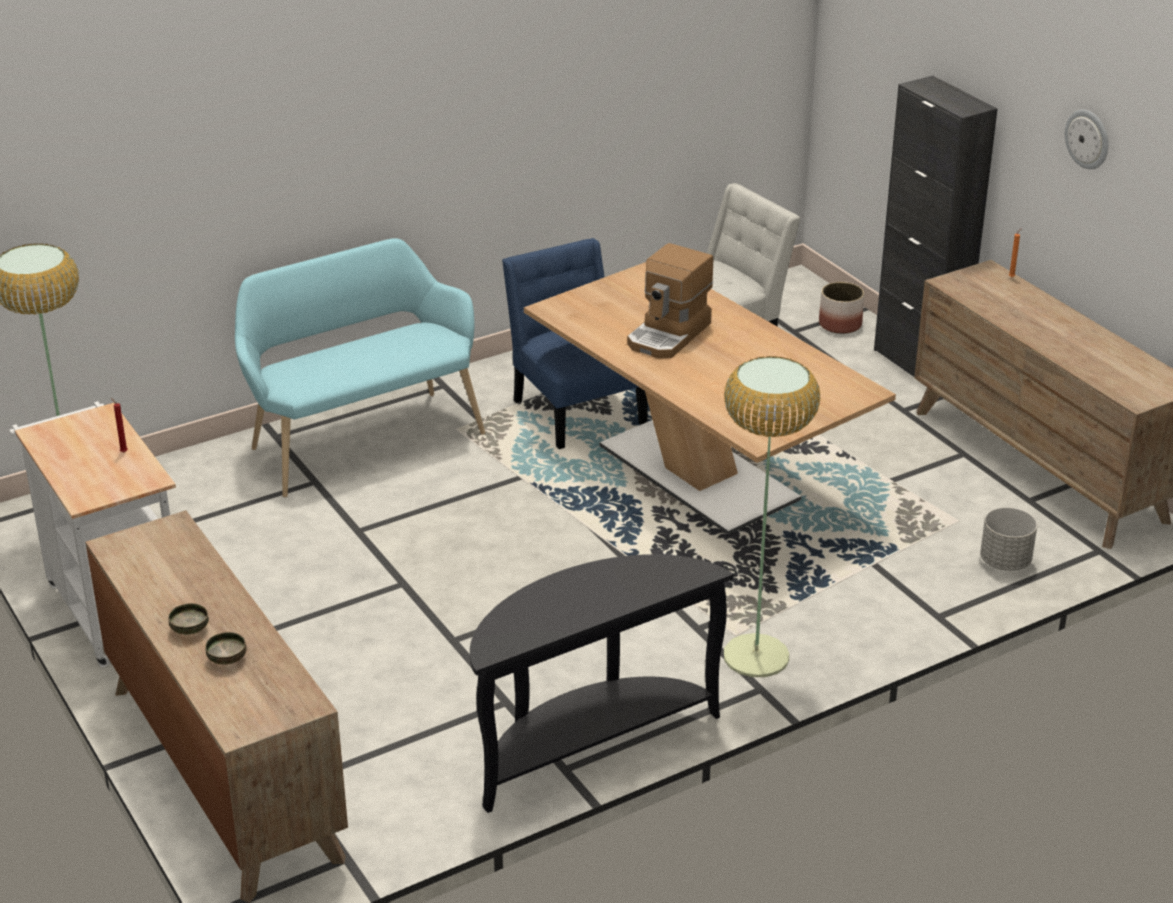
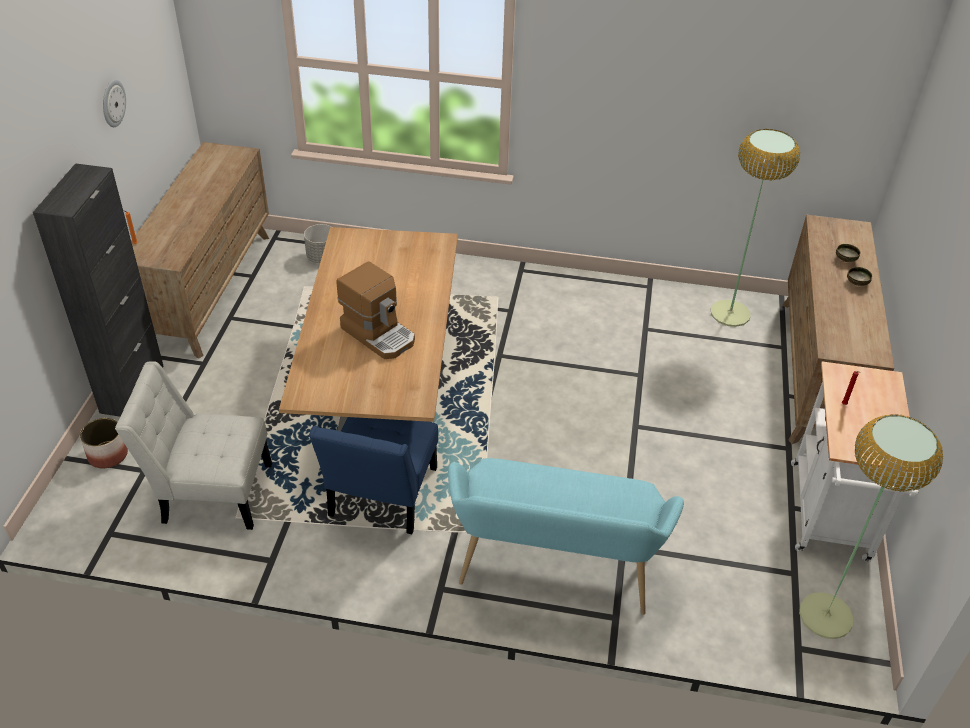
camera: 140 degrees left, 10 degrees up
black console table [470,554,734,813] -> none
coffee machine [627,243,713,358] -> coffee machine turned 60 degrees clockwise [337,261,415,359]
floor lamp [724,356,820,677] -> floor lamp moved to [711,129,800,327]

